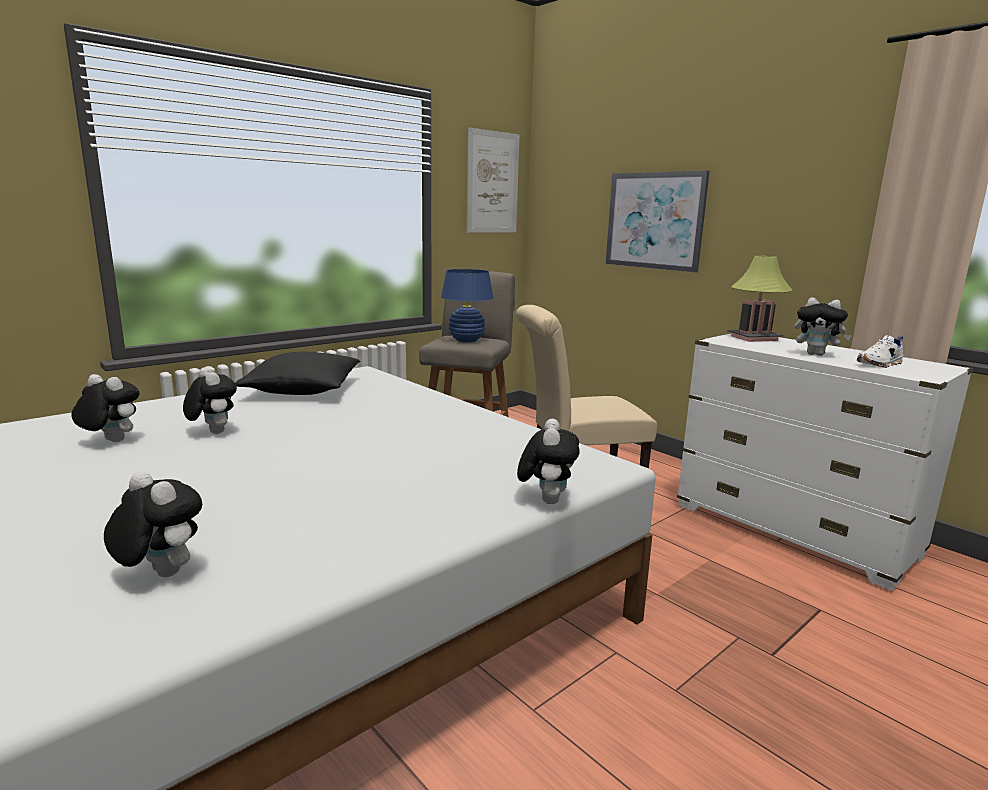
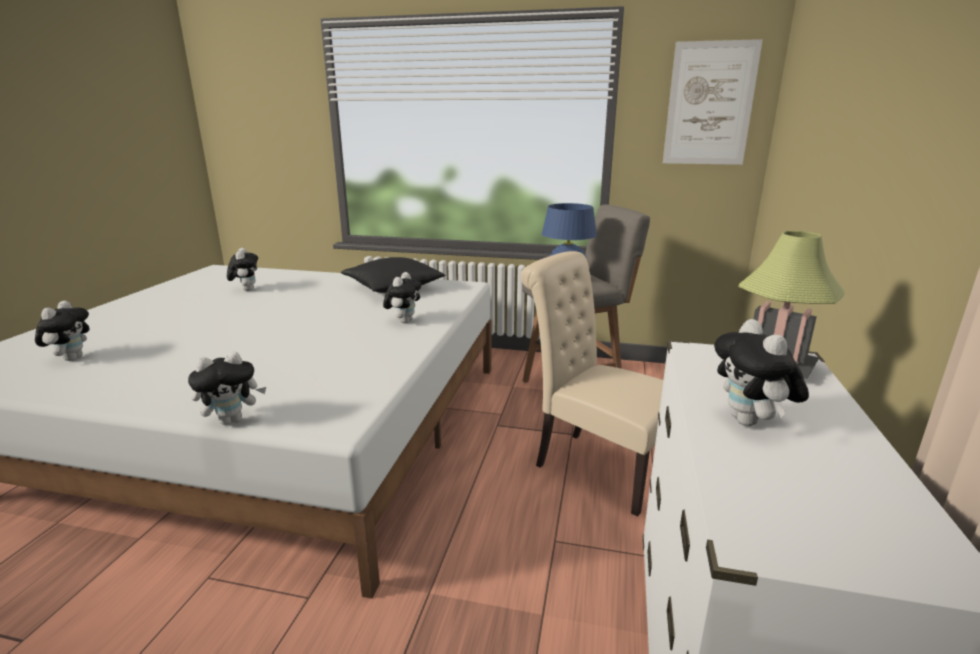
camera: 55 degrees right, 5 degrees up
plush toy [183,367,237,434] -> plush toy moved to [383,272,421,323]
picture [606,170,710,273] -> none
white shoe [857,335,903,368] -> none

